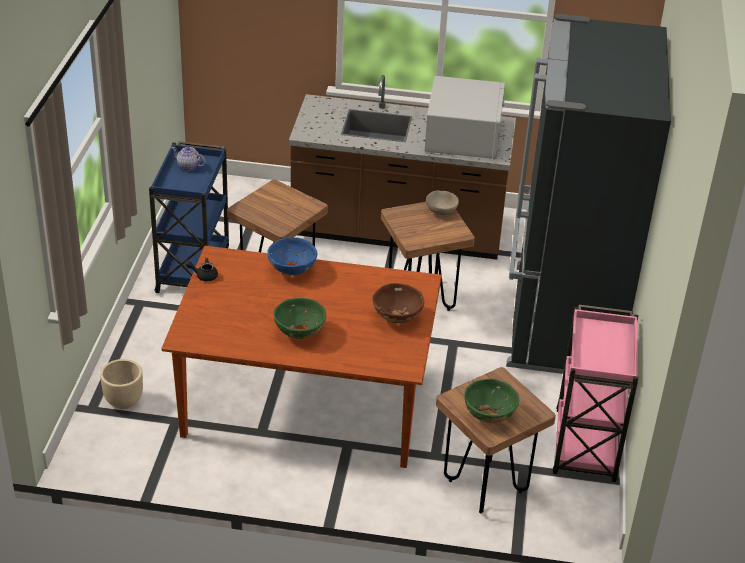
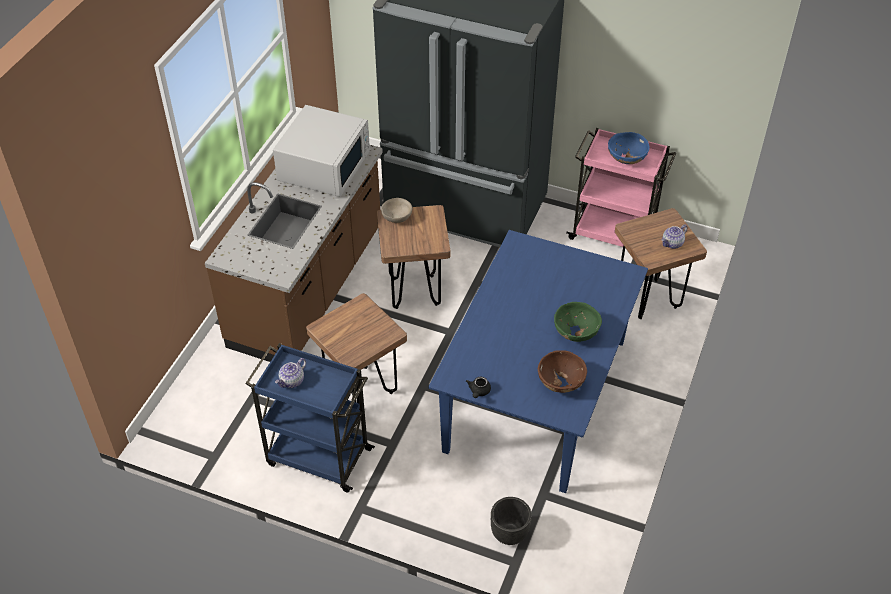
camera: 75 degrees left, 10 degrees up
beige planter [100,359,143,409] -> black planter [491,497,532,545]
brown dining table [161,246,442,468] -> blue dining table [429,230,648,493]
blue bowl [267,237,318,275] -> blue bowl moved to [608,132,650,164]
brown bowl [372,283,424,323] -> brown bowl moved to [538,350,587,393]
white microwave [424,76,505,159] -> white microwave turned 90 degrees clockwise [273,105,370,197]
green bowl [464,379,520,423] -> teapot [662,224,687,249]

